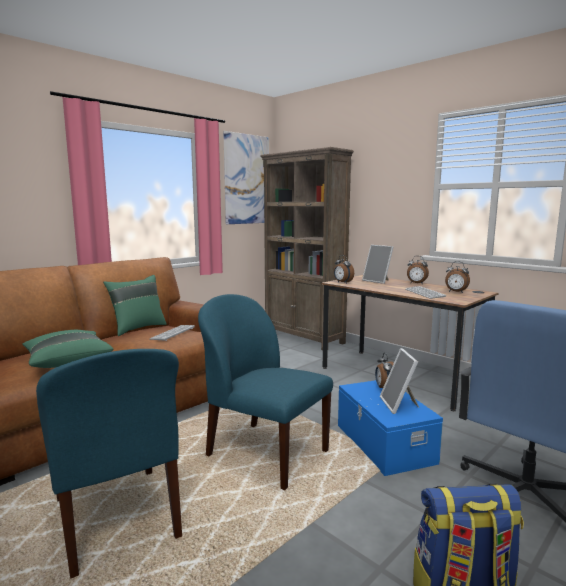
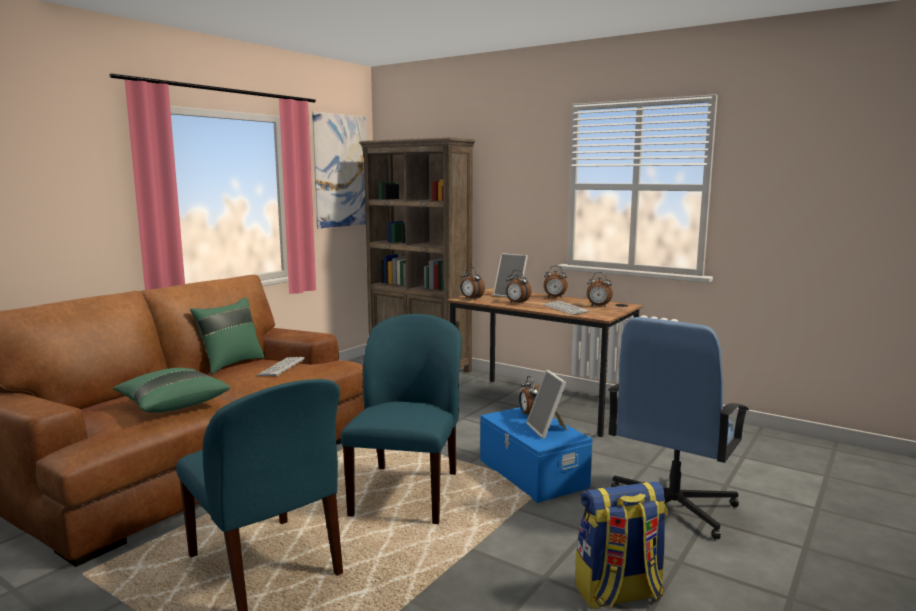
camera: 10 degrees left, 0 degrees up
blue chair [198,294,333,490] -> blue chair turned 75 degrees clockwise [341,314,462,524]
none -> alarm clock [506,270,531,304]

